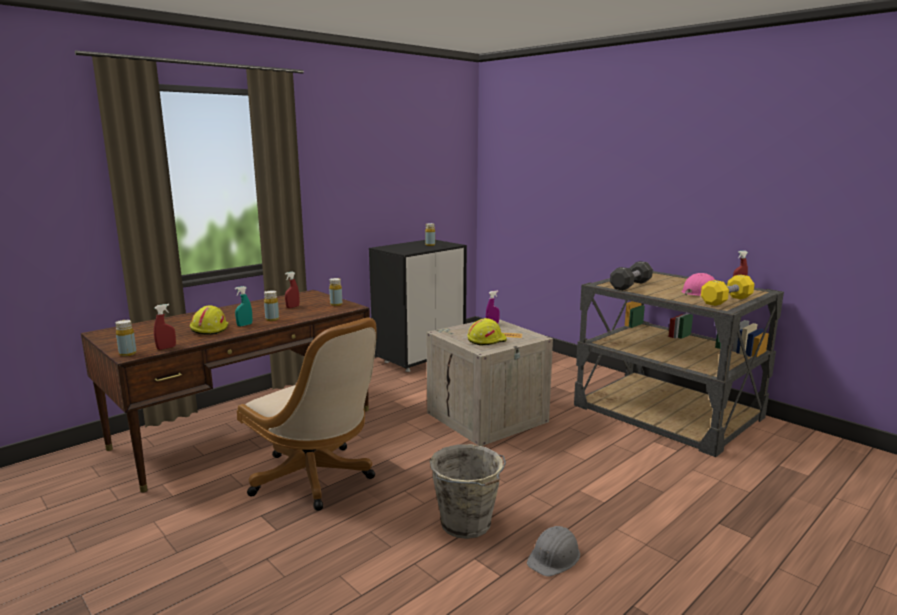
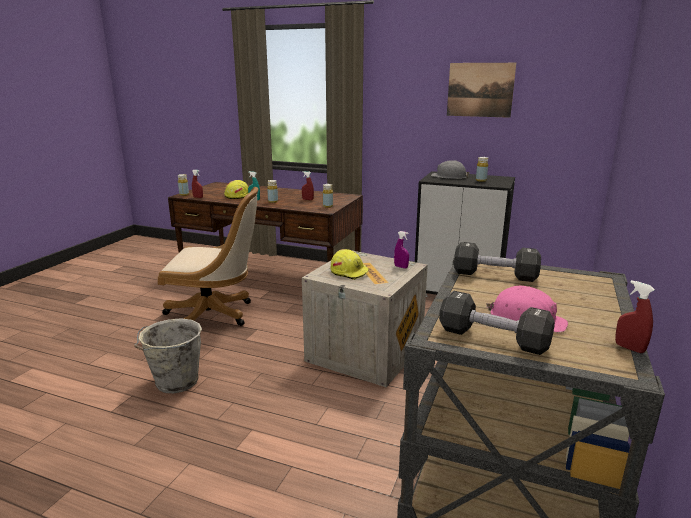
camera: 65 degrees right, 5 degrees up
office chair [237,317,376,511] -> office chair turned 105 degrees counterclockwise [158,187,258,326]
grey hard hat [527,526,580,577] -> grey hard hat moved to [431,160,470,179]
yellow dumbbell [701,275,755,306] -> black dumbbell [439,291,555,355]
none -> picture [447,63,516,118]

